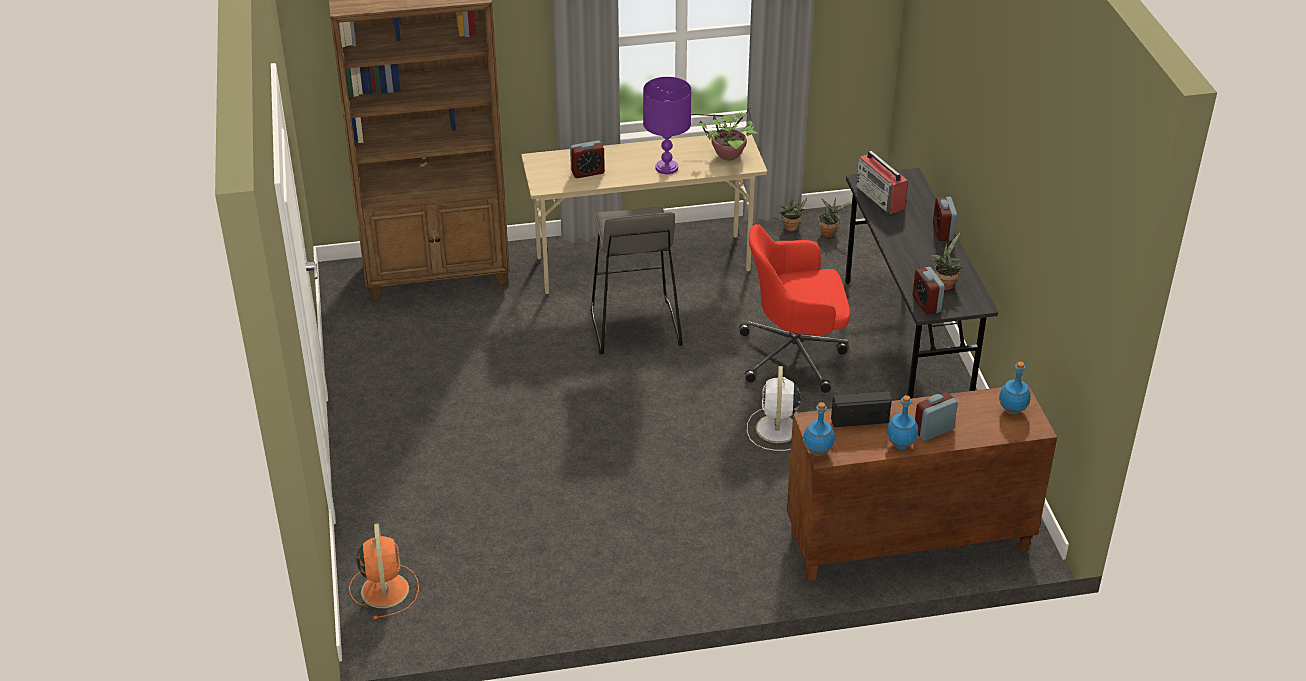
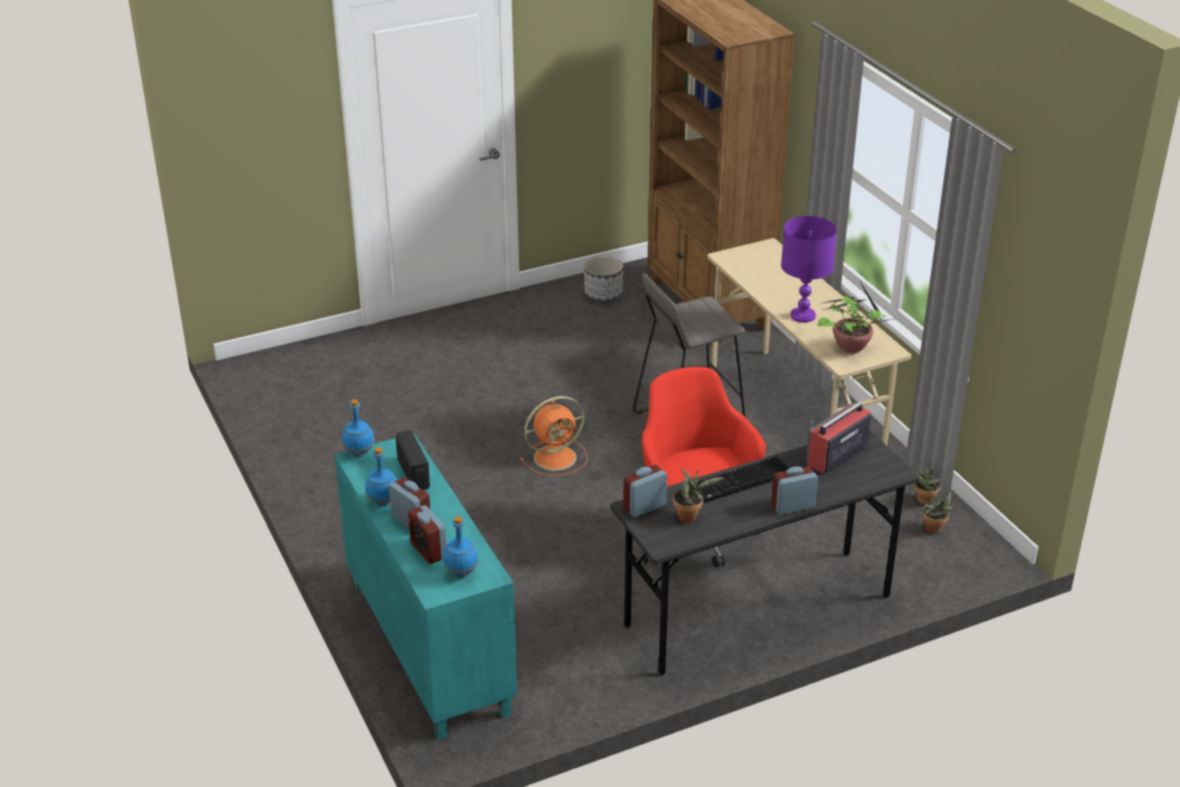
camera: 75 degrees right, 5 degrees down
orange fan [349,524,419,619] -> orange fan moved to [520,396,588,476]
alarm clock [570,140,605,178] -> alarm clock moved to [408,505,447,564]
white fan [747,366,801,451] -> none
brown cabinet [787,384,1057,582] -> turquoise cabinet [335,433,517,740]
none -> planter [584,256,623,301]
none -> keyboard [697,457,789,502]

